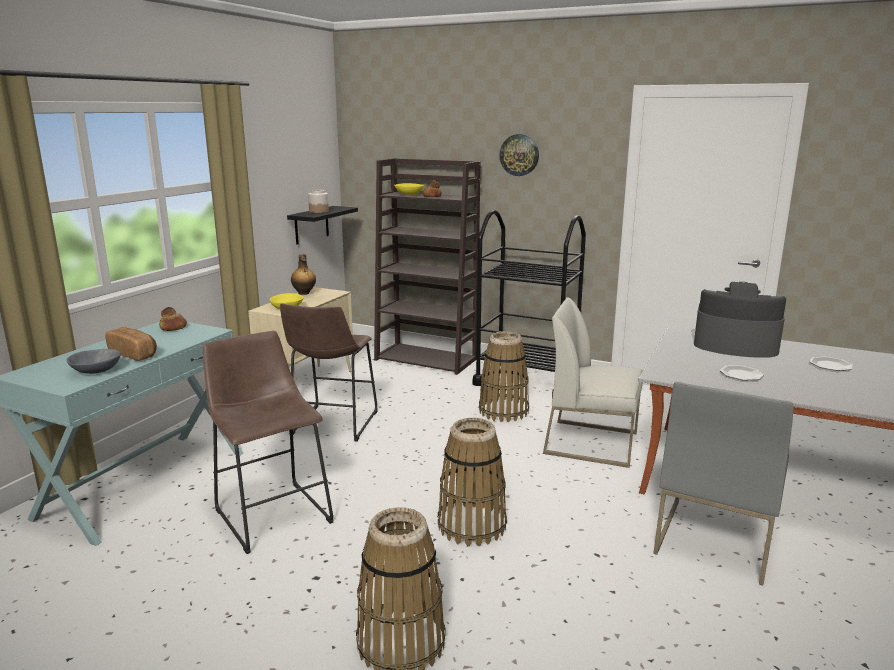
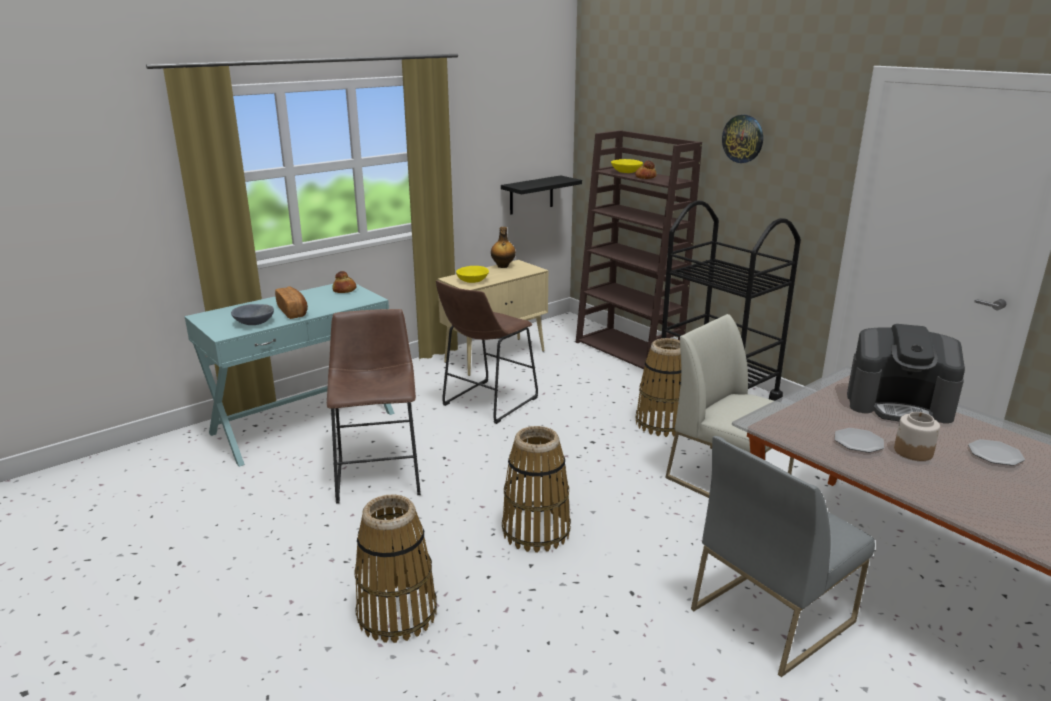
camera: 25 degrees right, 5 degrees up
jar [308,190,329,213] -> jar moved to [894,412,940,461]
coffee machine [694,282,786,358] -> coffee machine turned 150 degrees clockwise [847,324,965,423]

